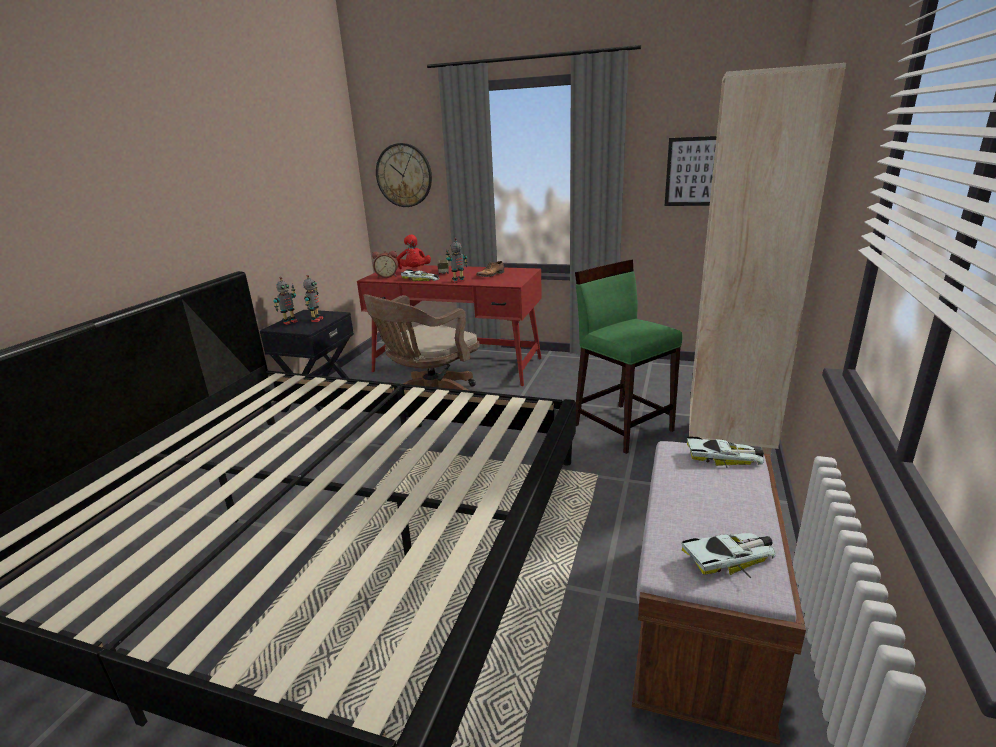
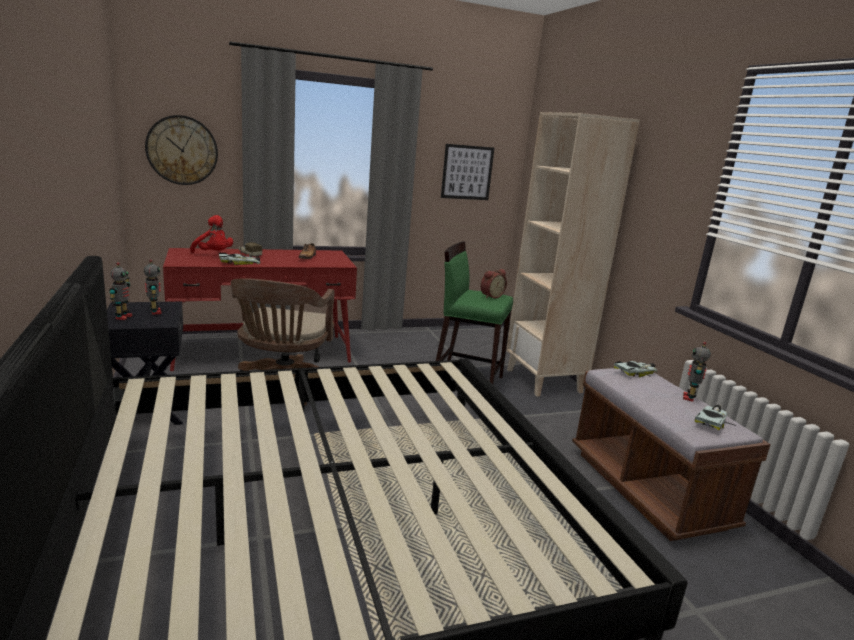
camera: 40 degrees left, 5 degrees down
alarm clock [372,251,398,278] -> alarm clock moved to [481,269,507,298]
toy robot [446,238,468,283] -> toy robot moved to [683,342,711,402]

